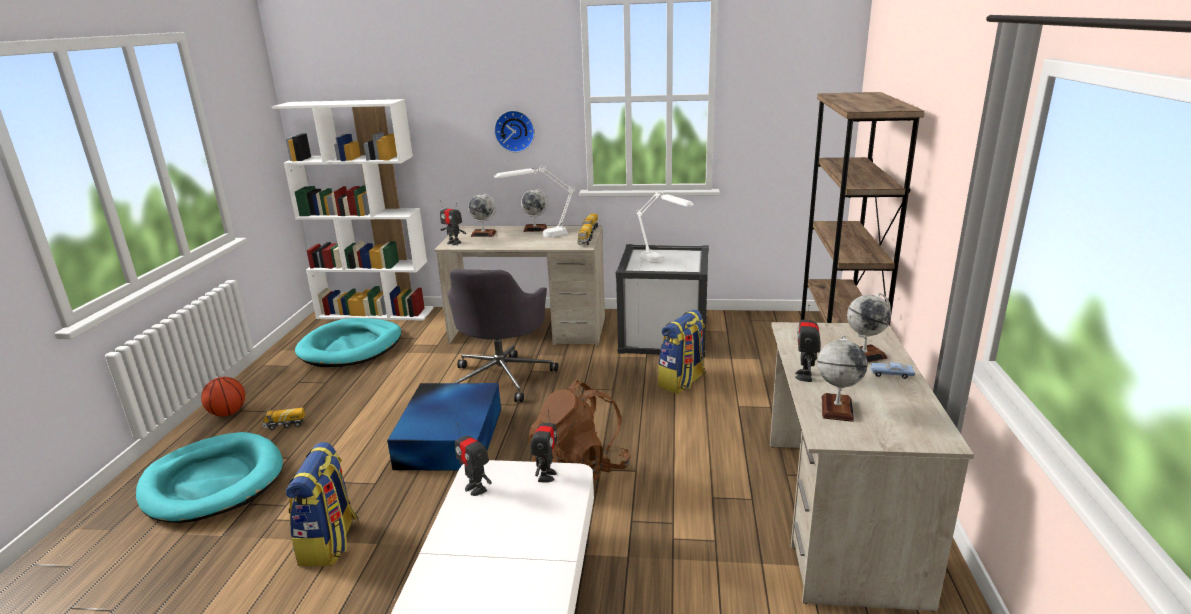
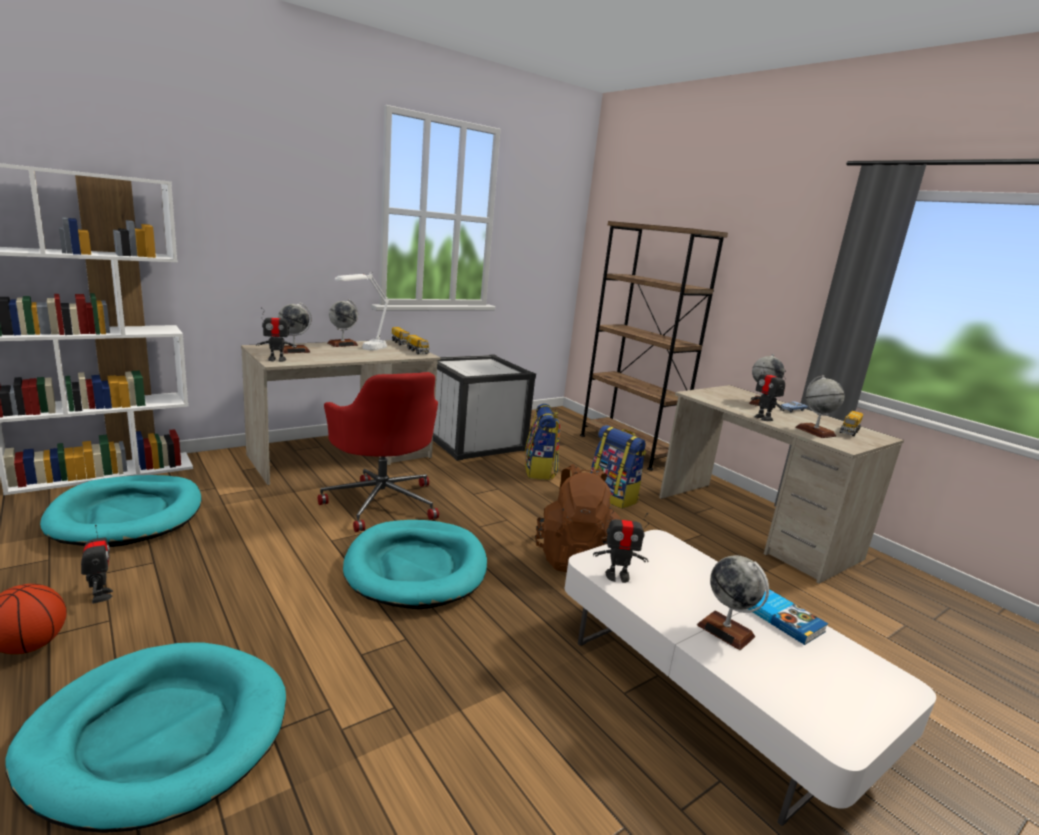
camera: 45 degrees left, 5 degrees down
toy truck [263,408,305,430] -> toy truck moved to [840,411,863,436]
backpack [286,442,360,567] -> backpack moved to [590,425,646,509]
blue storage box [387,383,501,471] -> turquoise dog bed [343,520,487,609]
grey office chair [447,269,558,402] -> red office chair [318,372,439,532]
wall clock [494,110,535,152] -> none
toy robot [530,410,557,483] -> toy robot moved to [81,525,113,603]
white table lamp [637,190,694,263] -> none
none -> globe [697,555,769,650]
none -> book [748,589,828,645]

